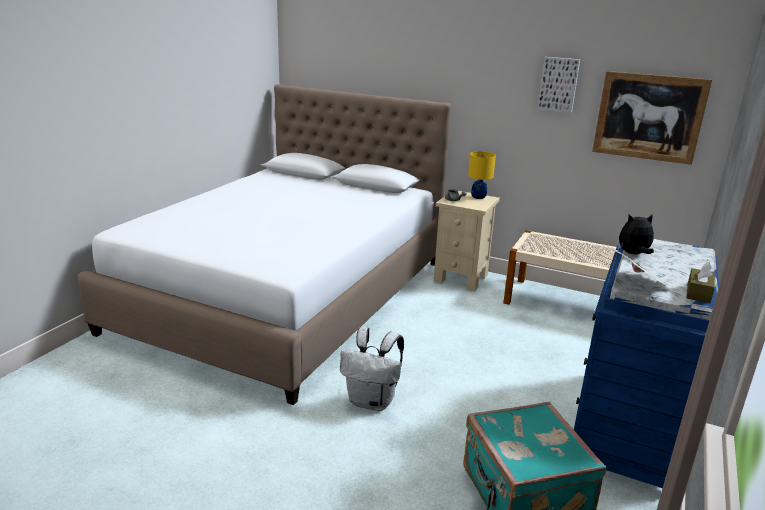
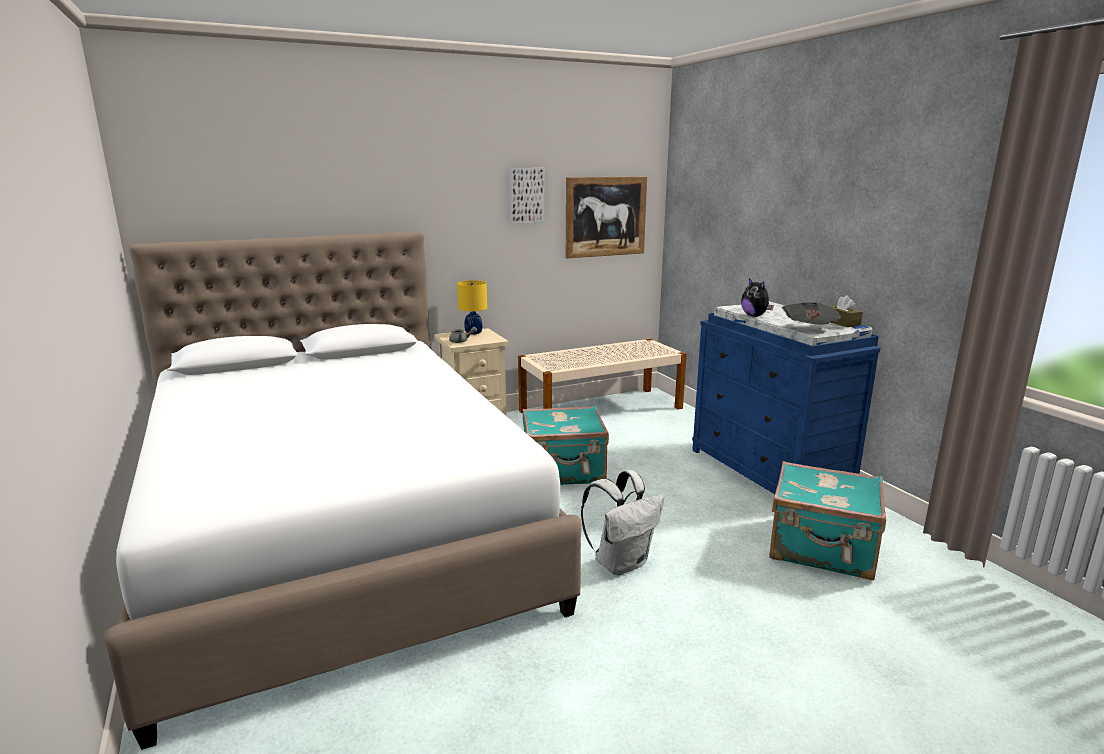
camera: 50 degrees left, 5 degrees down
plush toy [619,214,654,254] -> plush toy turned 60 degrees counterclockwise [741,278,774,317]
none -> turquoise suitcase [522,406,609,485]

